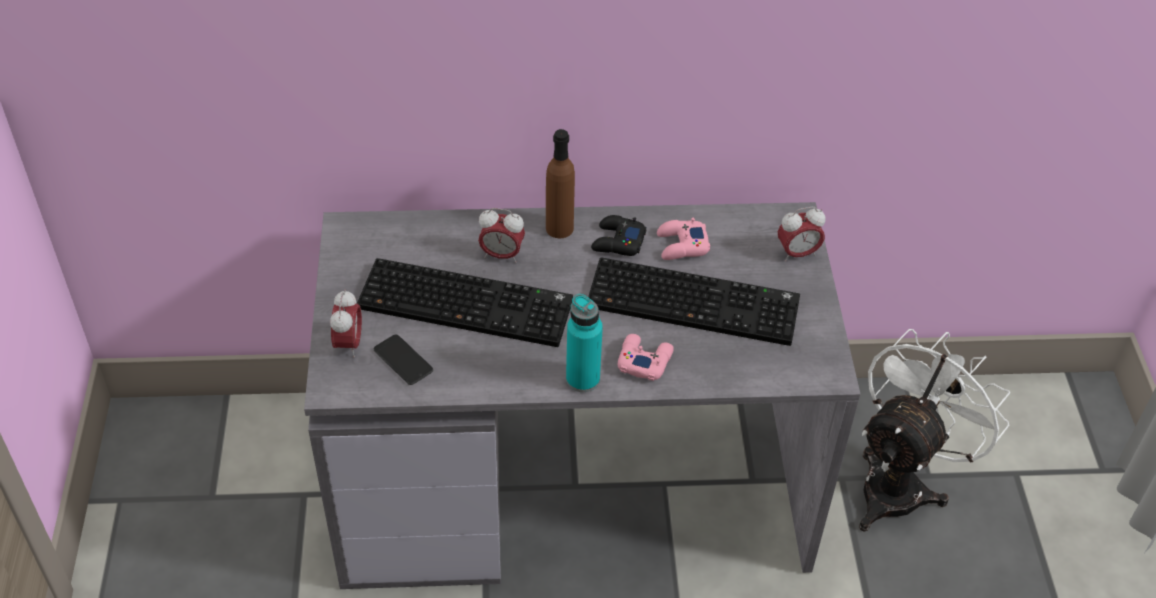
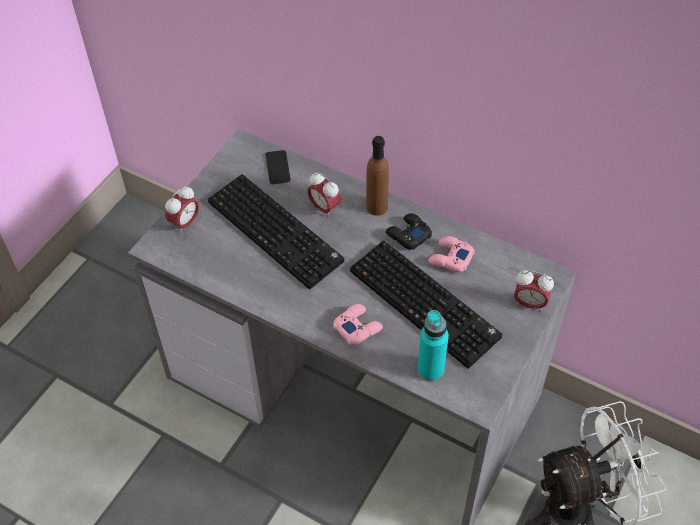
camera: 35 degrees right, 5 degrees up
phone [374,334,433,385] -> phone moved to [266,150,291,184]
turquoise bottle [566,294,603,392] -> turquoise bottle moved to [417,310,449,382]

